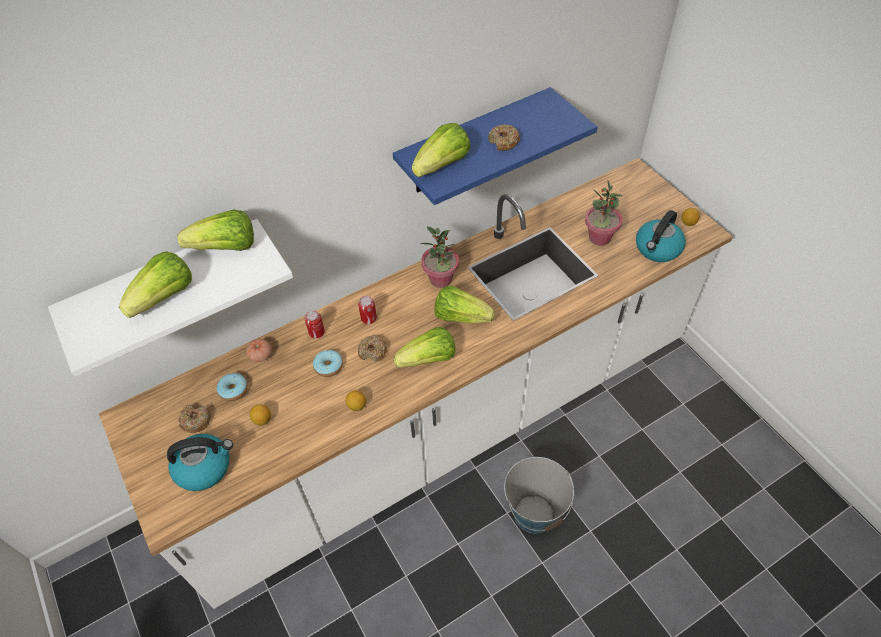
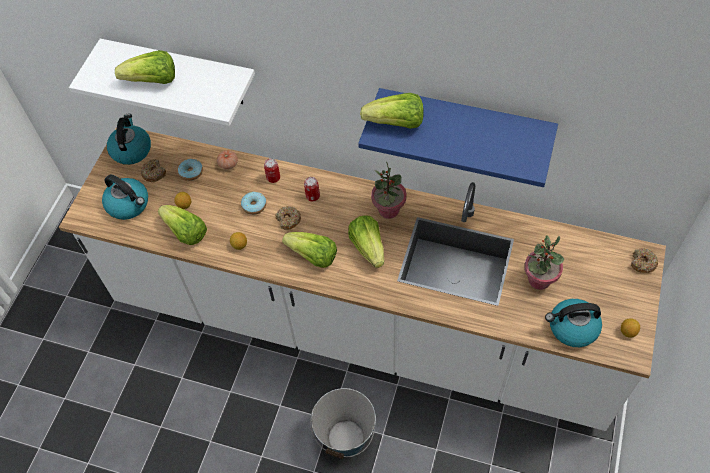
camera: 50 degrees right, 5 degrees up
lettuce [178,210,254,251] -> lettuce moved to [158,205,207,245]
donut [488,124,520,151] -> donut moved to [631,248,658,273]
none -> kettle [107,114,151,165]

